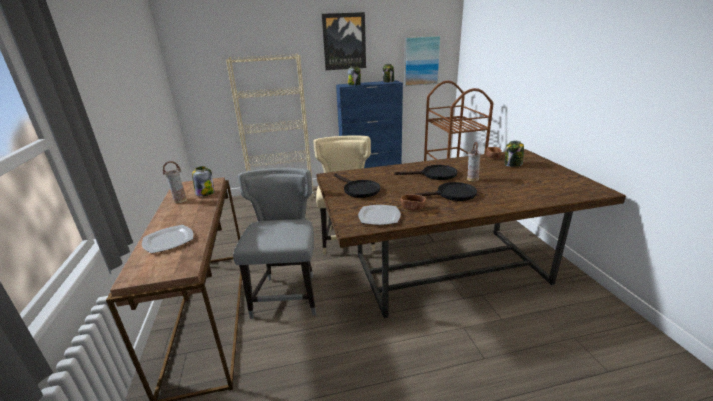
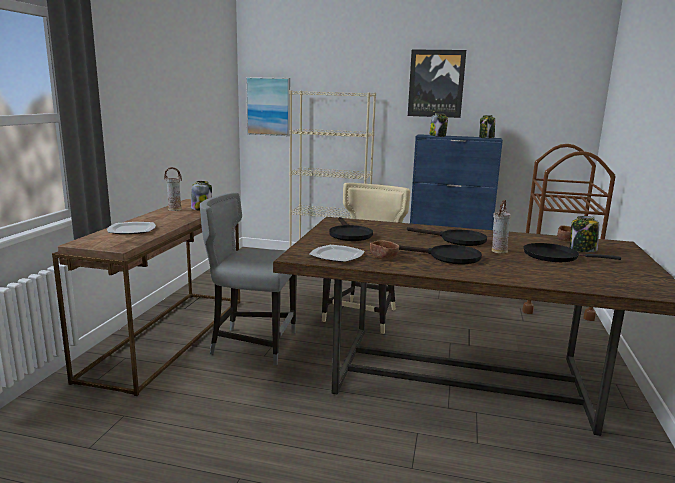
camera: 25 degrees right, 10 degrees down
grey chair [233,168,316,319] -> grey chair turned 105 degrees counterclockwise [200,193,297,366]
picture [404,35,441,86] -> picture moved to [246,77,290,136]
none -> black frying pan [524,243,621,262]

